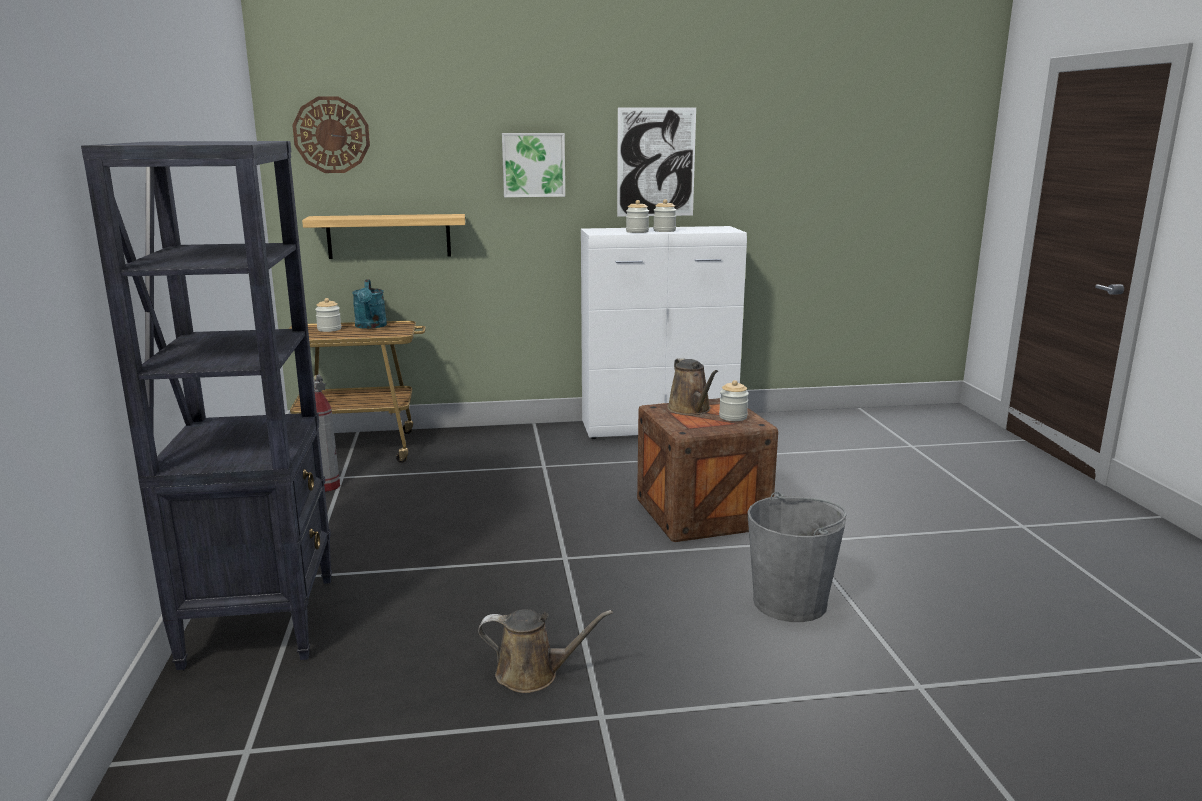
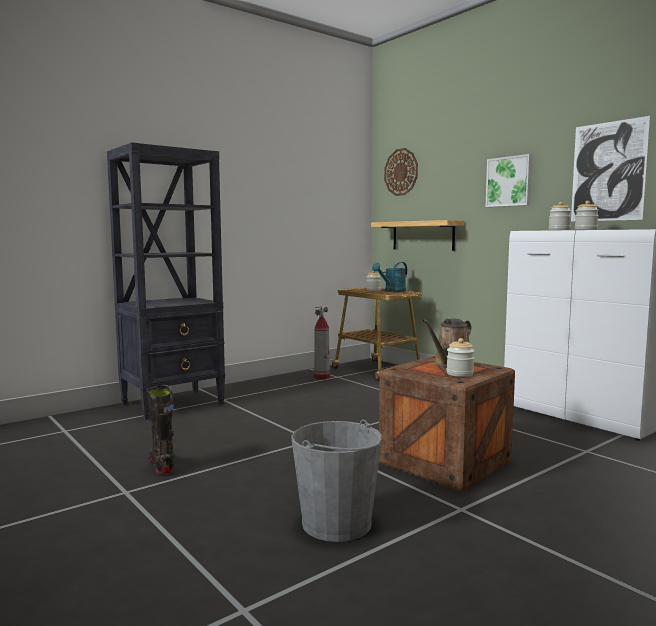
camera: 60 degrees right, 10 degrees down
brown watering can [478,609,613,693] -> black boot [146,385,175,474]

